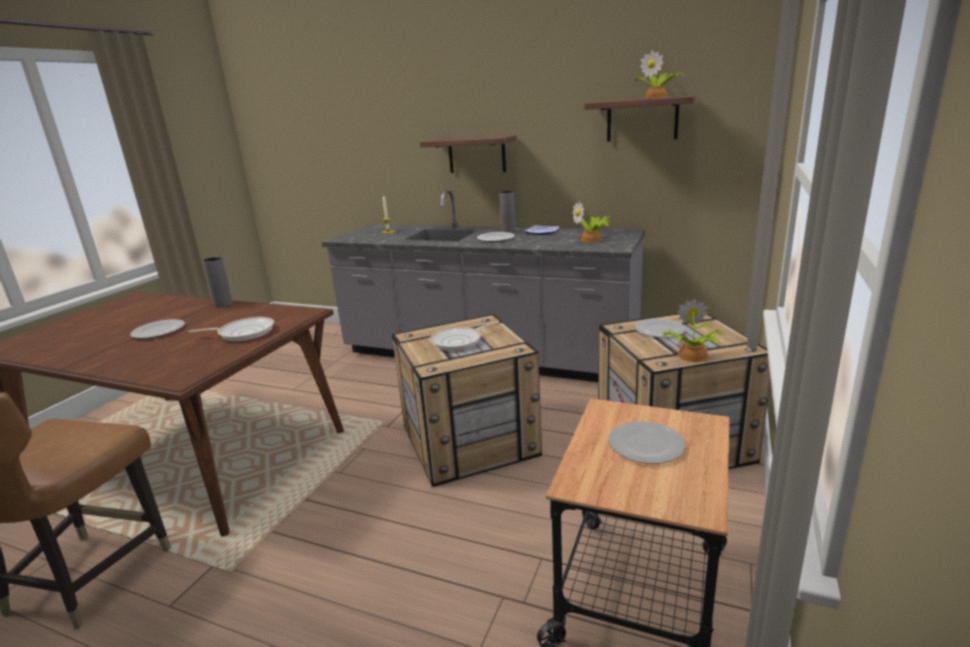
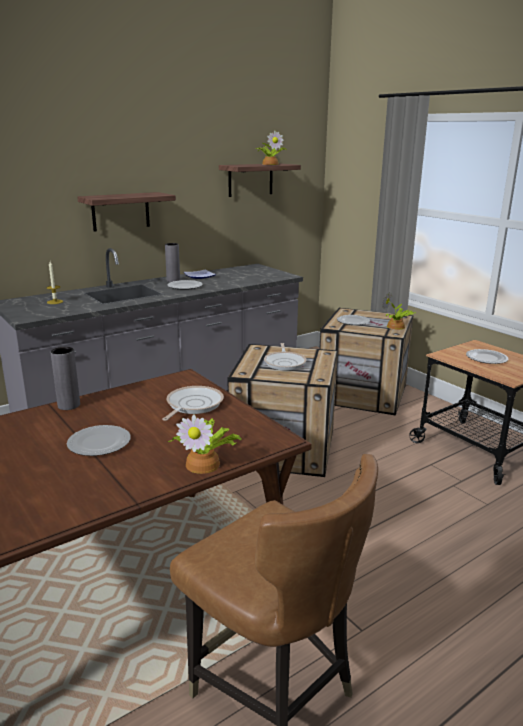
camera: 60 degrees left, 0 degrees up
potted plant [572,201,611,242] -> potted plant moved to [167,415,242,474]

